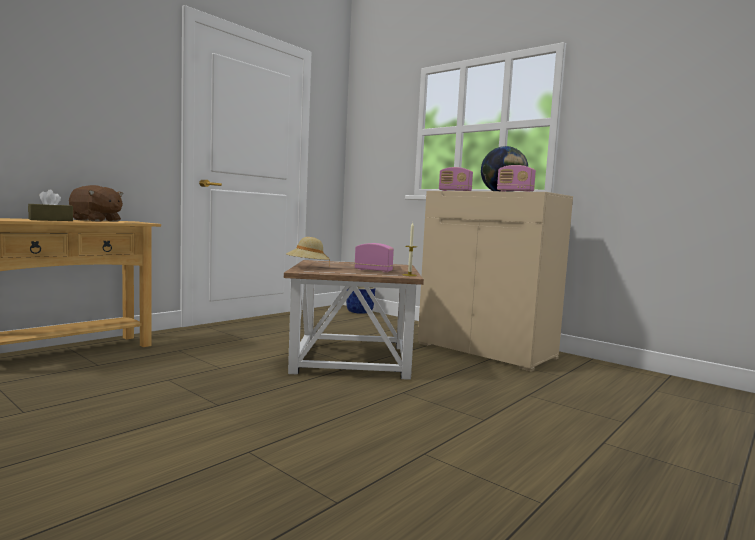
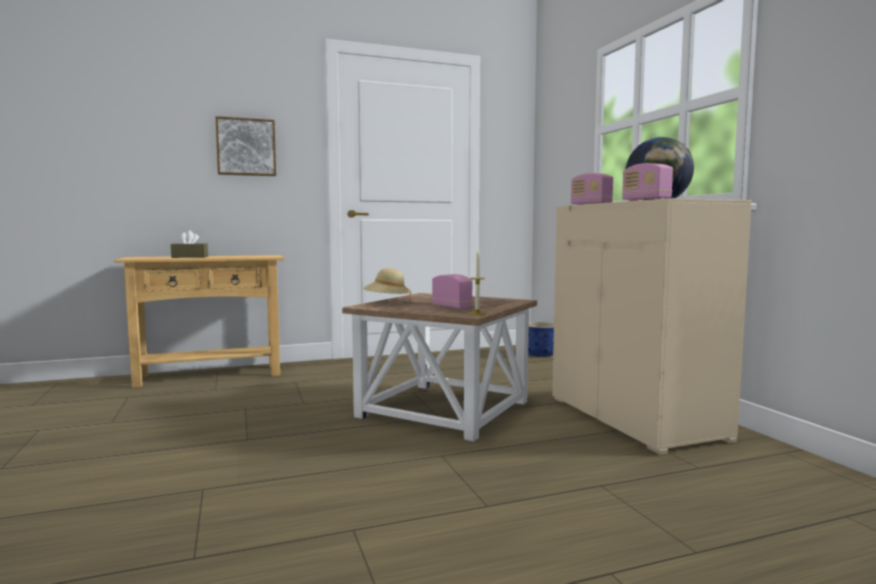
camera: 30 degrees right, 0 degrees up
brown plush toy [69,185,123,222] -> none
none -> picture [215,116,276,176]

